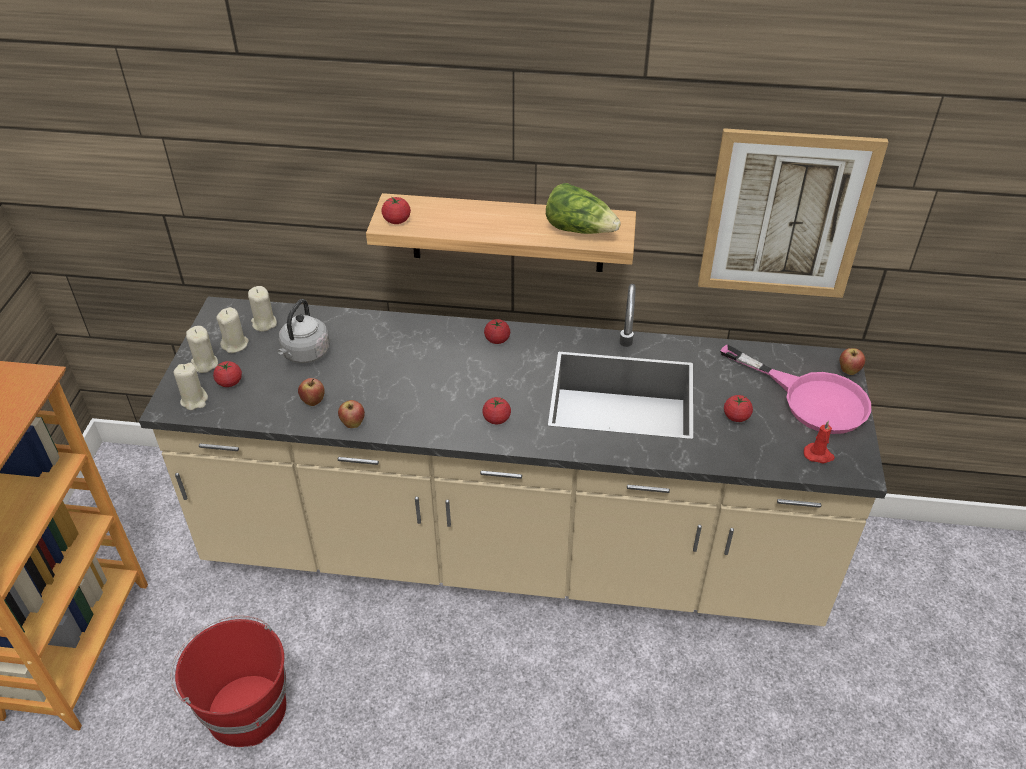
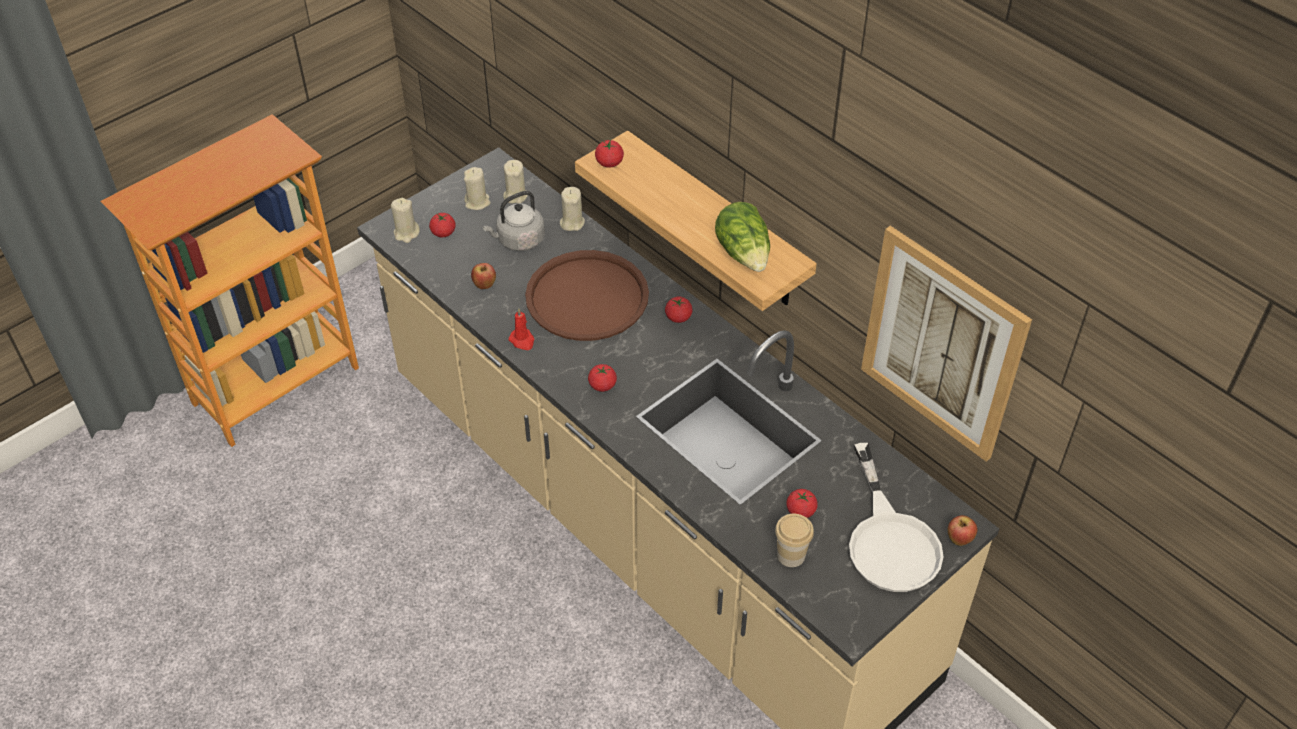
camera: 40 degrees right, 5 degrees up
red bucket [171,616,286,747] -> none
beige candle [186,326,218,373] -> beige candle moved to [560,187,585,231]
apple [338,400,365,428] -> none
pink frying pan [720,344,871,434] -> white frying pan [849,443,944,592]
red candle [804,420,835,464] -> red candle moved to [509,308,534,350]
none -> brown tray [525,250,649,341]
none -> cup [775,514,814,567]

